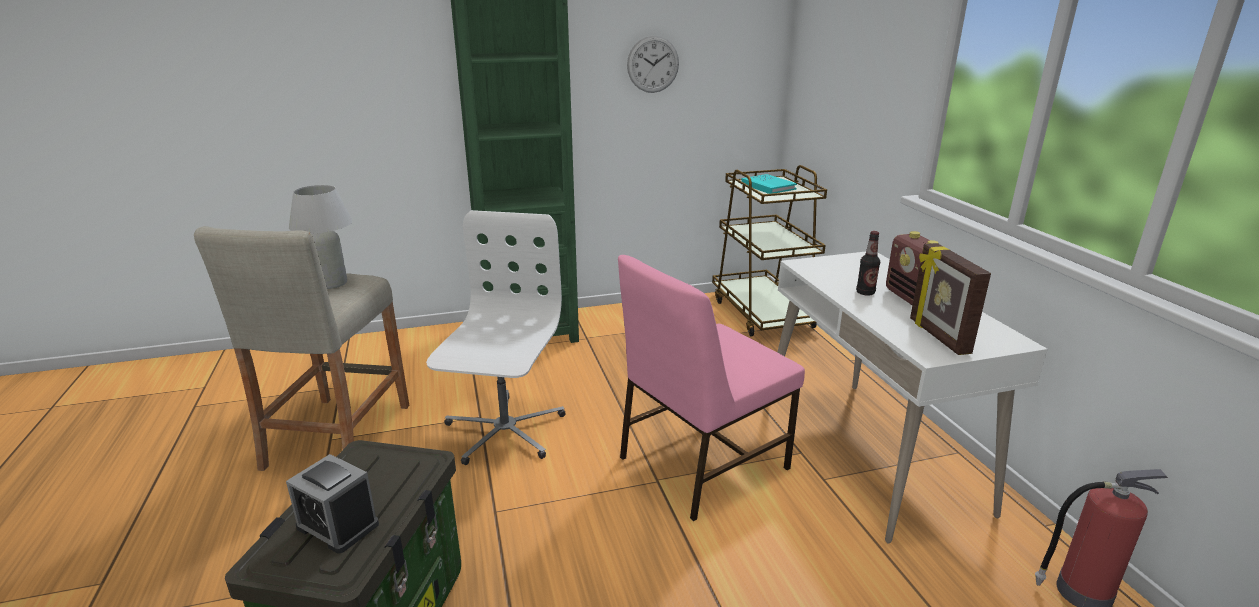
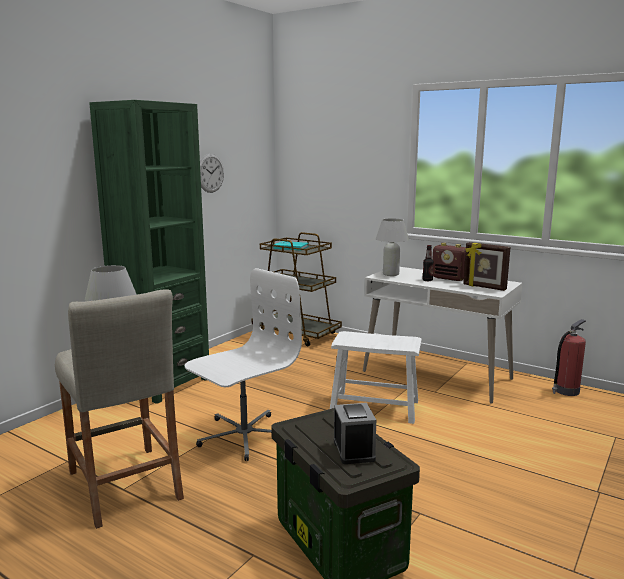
camera: 40 degrees left, 10 degrees down
alarm clock [286,454,379,553] -> alarm clock turned 90 degrees counterclockwise [334,403,376,464]
white office chair [426,210,566,465] -> white office chair turned 75 degrees clockwise [185,268,302,461]
pink chair [618,255,805,521] -> white stool [330,331,422,424]
none -> white table lamp [376,219,409,276]

